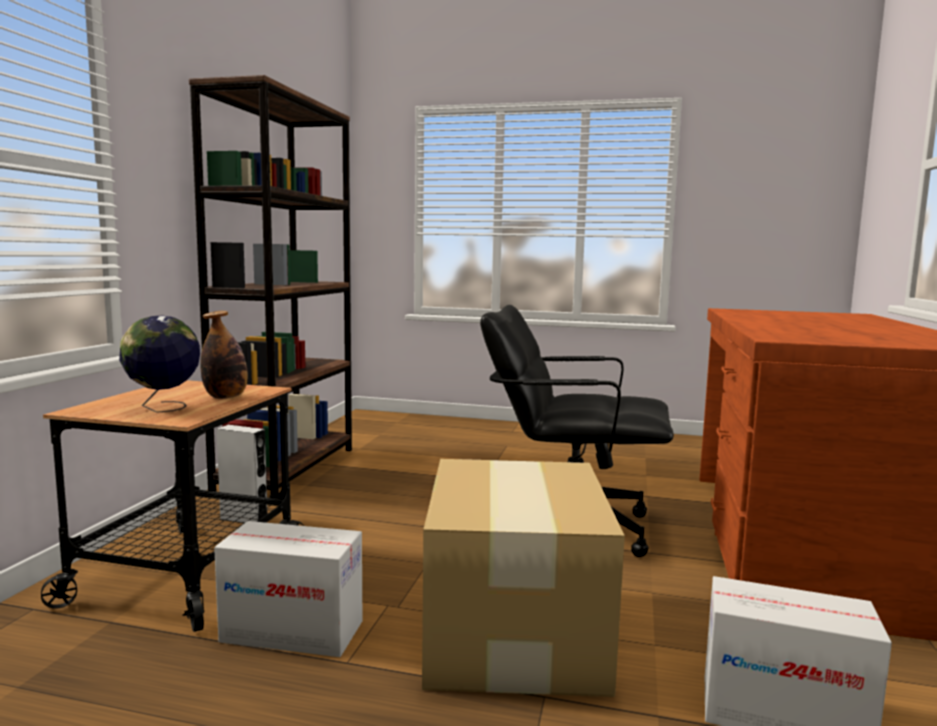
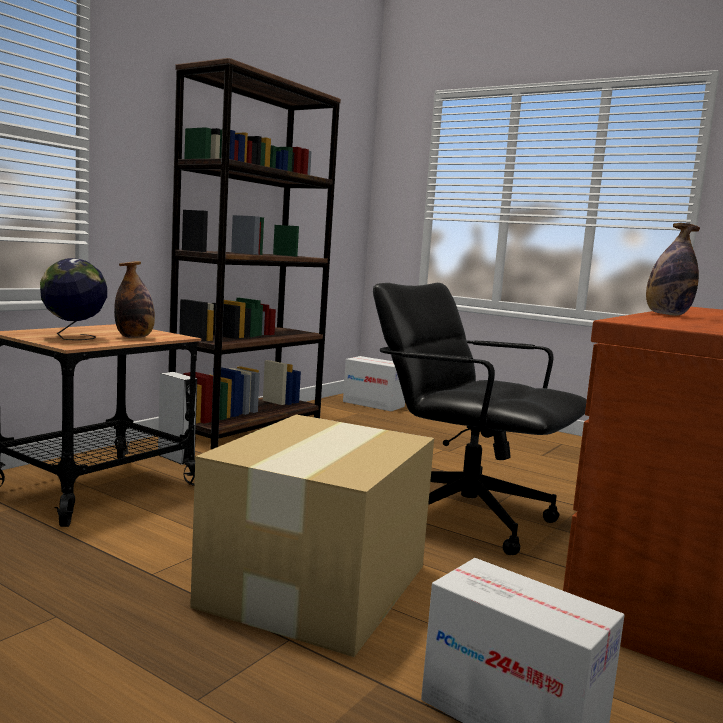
camera: 20 degrees right, 0 degrees up
cardboard box [214,521,362,657] -> cardboard box moved to [343,356,405,411]
none -> bottle [646,223,700,316]

